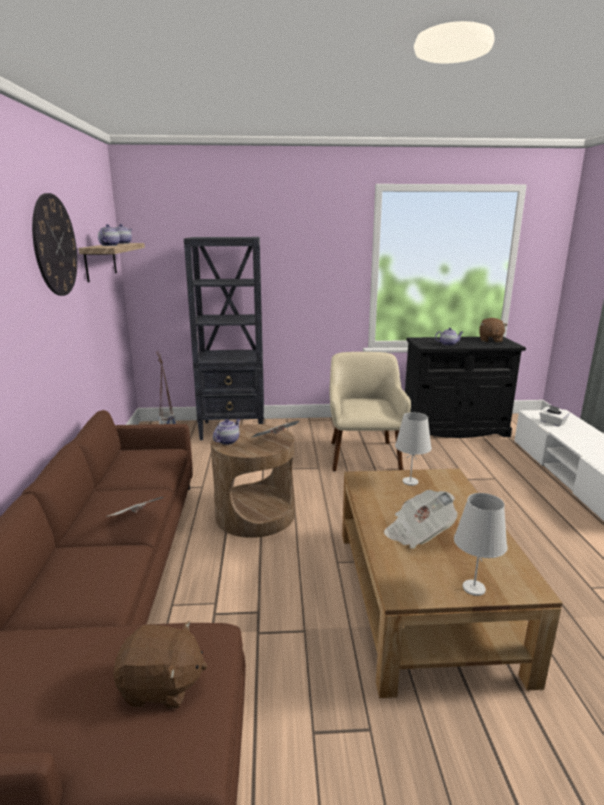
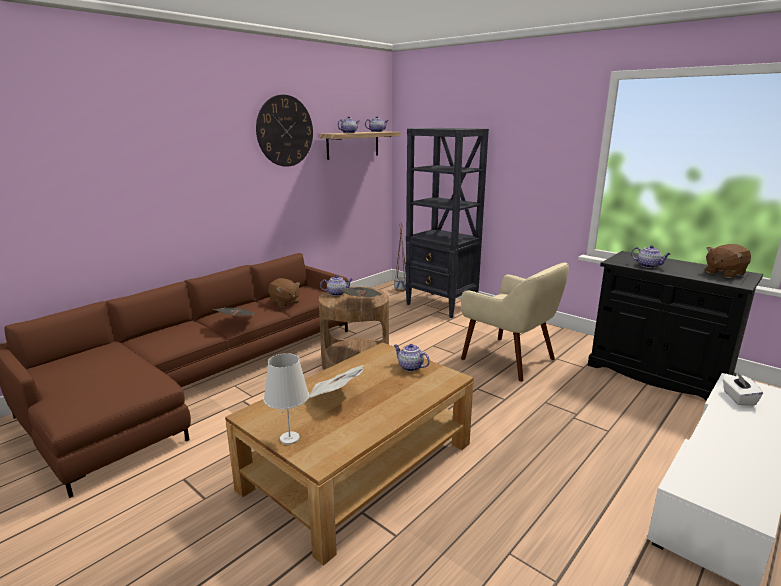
camera: 45 degrees right, 0 degrees up
brown plush toy [113,621,208,708] -> brown plush toy moved to [268,278,301,307]
beige armchair [329,352,411,471] -> beige armchair turned 90 degrees clockwise [461,263,569,382]
white table lamp [395,412,432,486] -> teapot [394,344,430,372]

